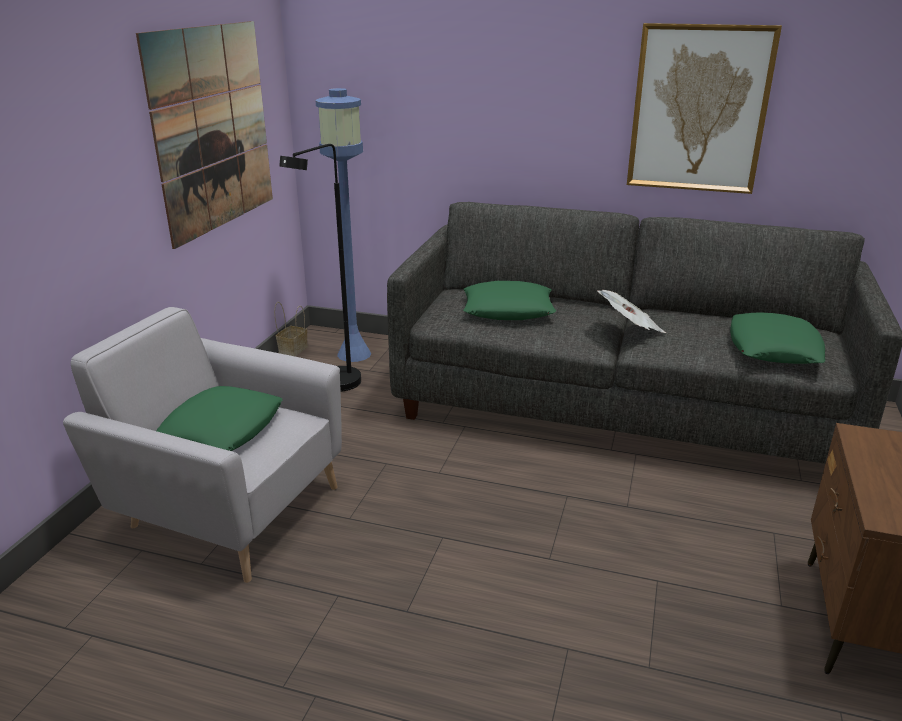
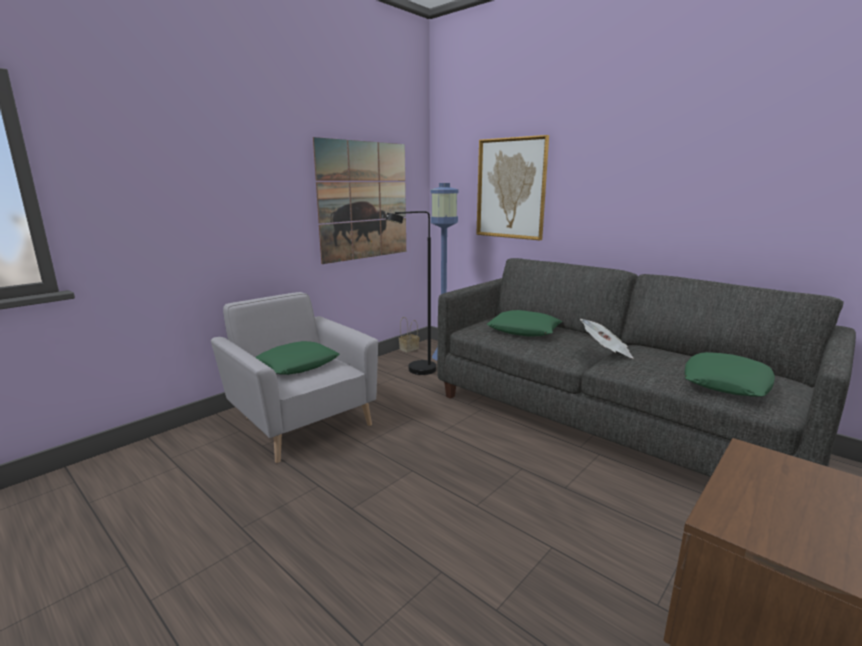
camera: 25 degrees right, 10 degrees down
picture [627,23,782,194] -> picture moved to [476,135,549,240]

